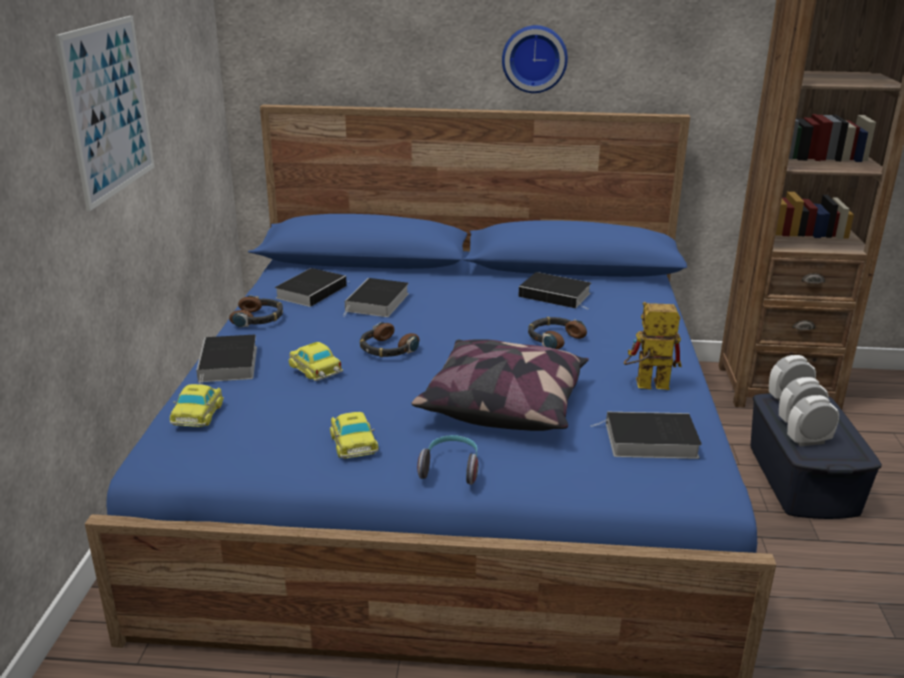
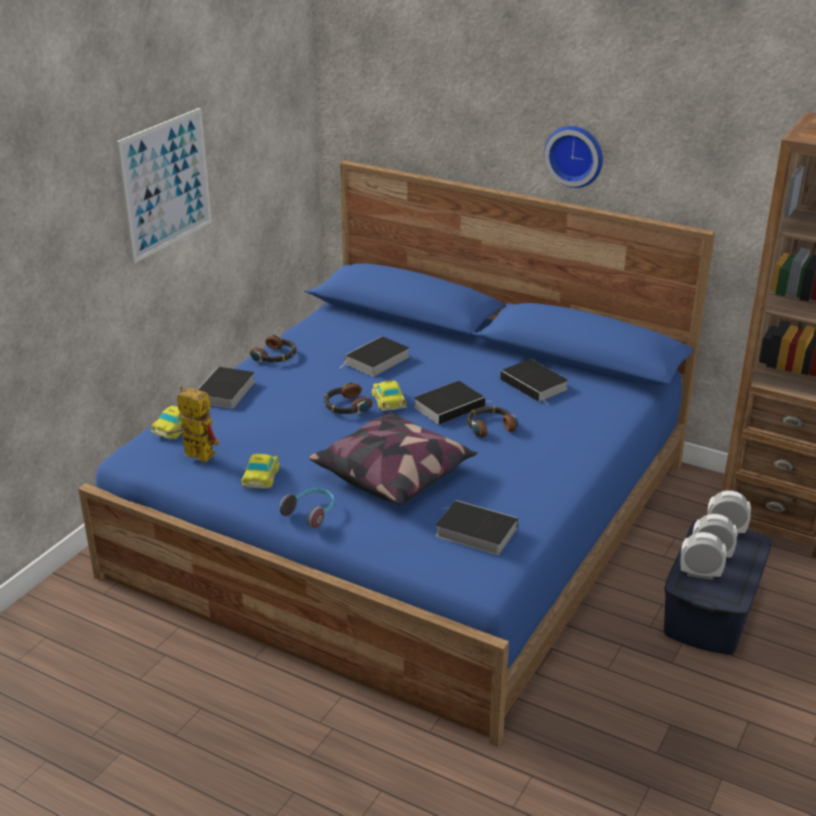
camera: 25 degrees right, 5 degrees up
book [275,268,351,307] -> book moved to [414,381,486,425]
toy car [289,342,343,381] -> toy car moved to [372,381,407,411]
toy robot [624,302,682,390] -> toy robot moved to [166,386,219,462]

